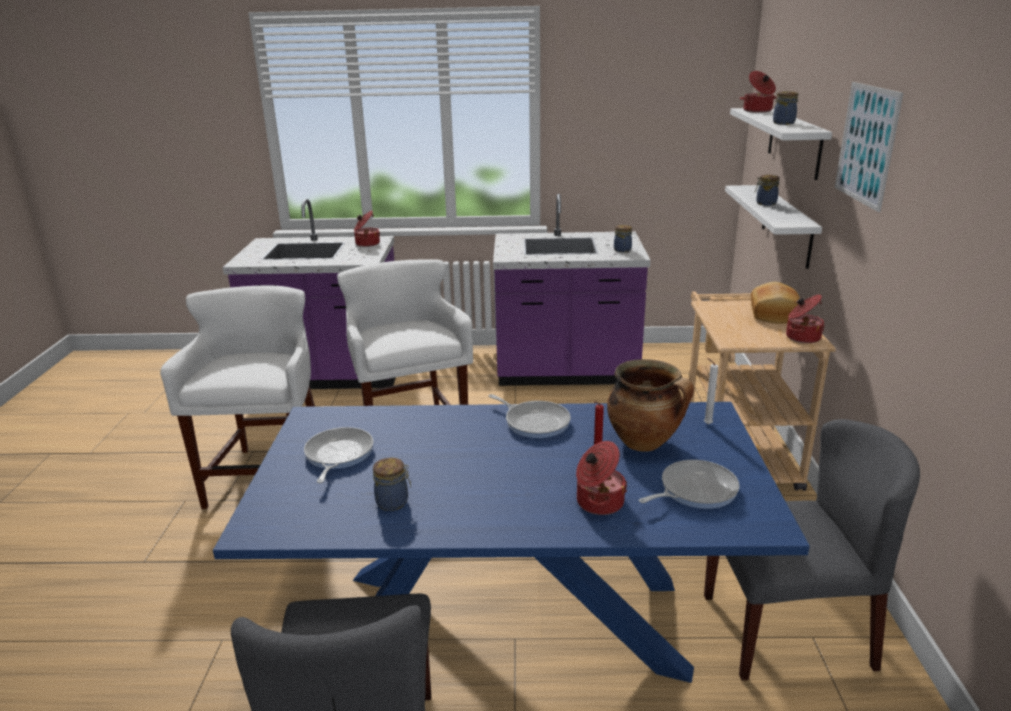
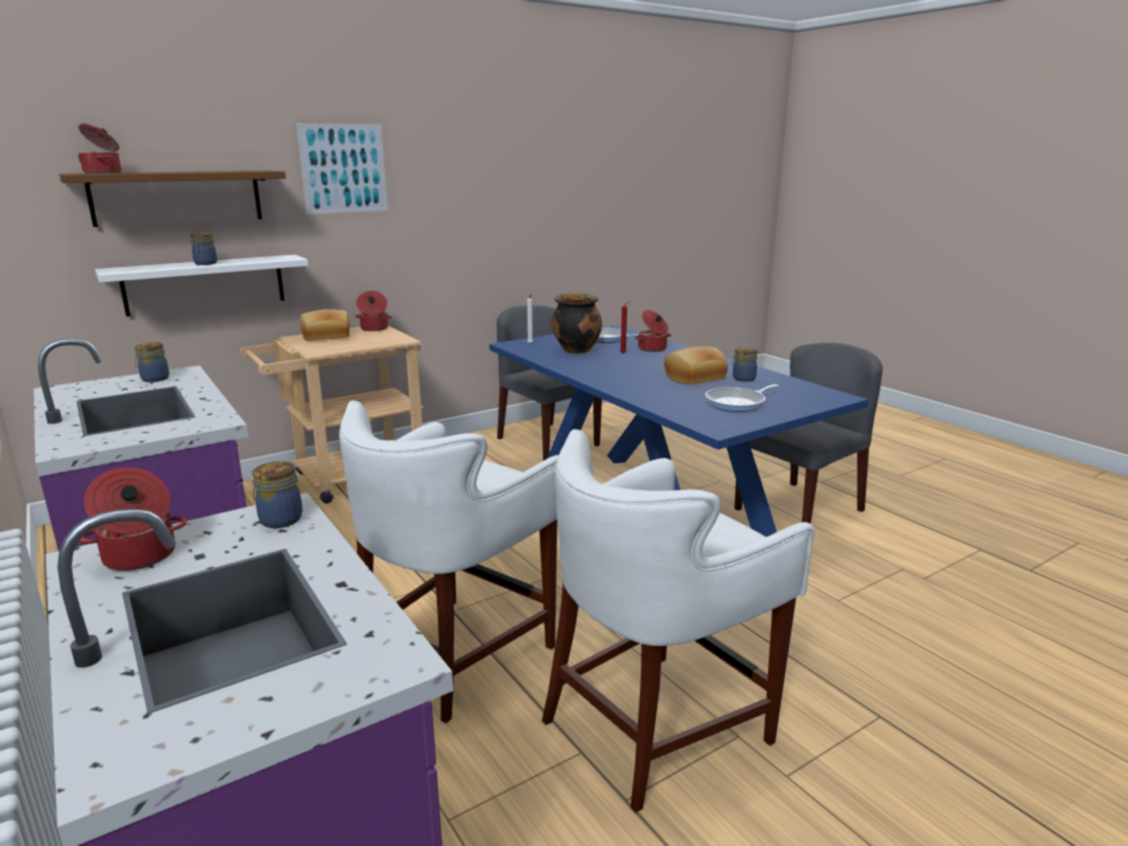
camera: 125 degrees left, 5 degrees down
frying pan [489,394,571,438] -> none
white shelf [730,108,832,180] -> brown shelf [59,170,286,227]
jar [773,91,798,125] -> jar moved to [251,461,303,528]
none -> bread [664,346,728,384]

